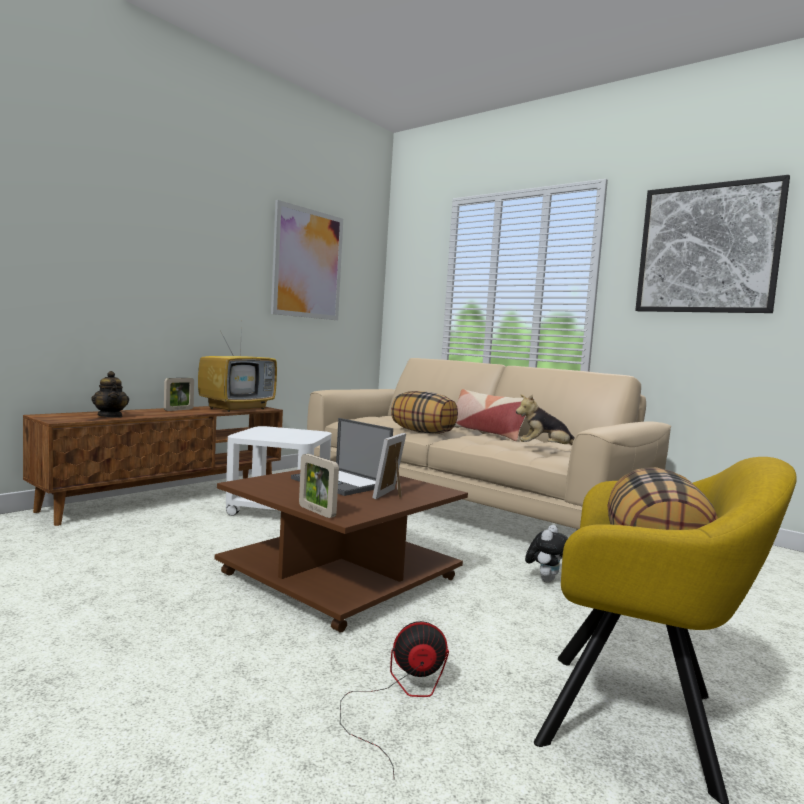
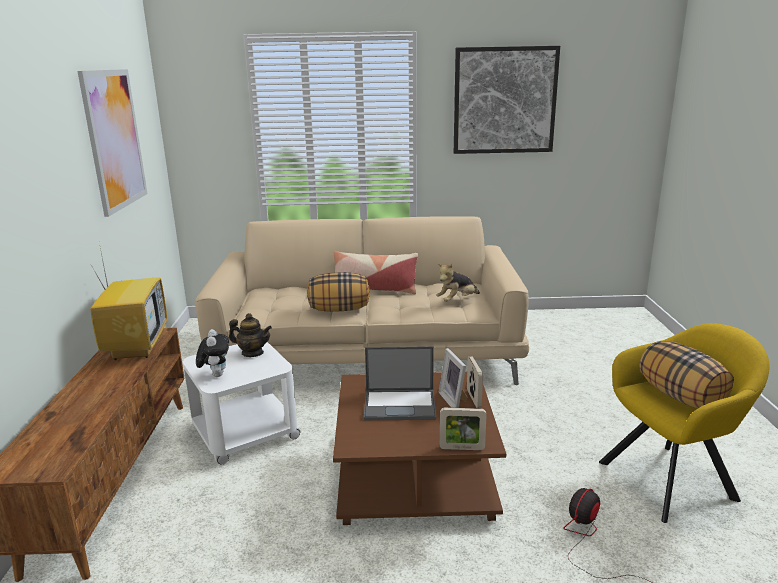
camera: 40 degrees left, 15 degrees up
teapot [91,371,129,418] -> teapot moved to [229,313,272,357]
picture frame [164,378,194,411] -> picture frame moved to [467,356,483,408]
plush toy [525,525,568,583] -> plush toy moved to [196,329,229,377]

